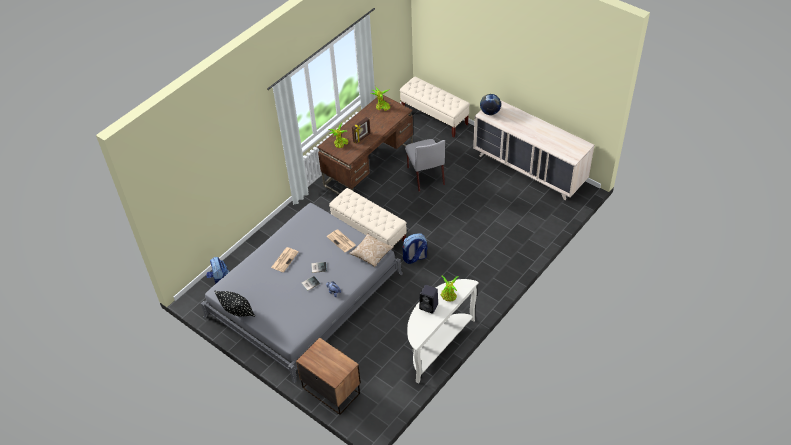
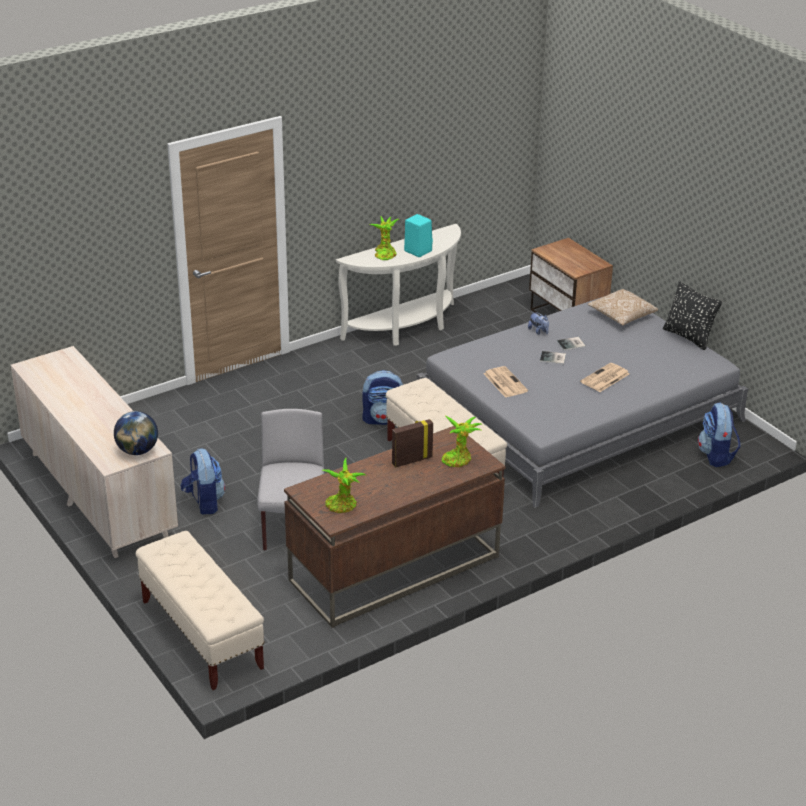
camera: 165 degrees left, 15 degrees down
pillow [349,233,394,267] -> pillow moved to [587,289,658,325]
black speaker [419,285,438,314] -> turquoise speaker [404,214,433,257]
none -> backpack [181,449,225,515]

